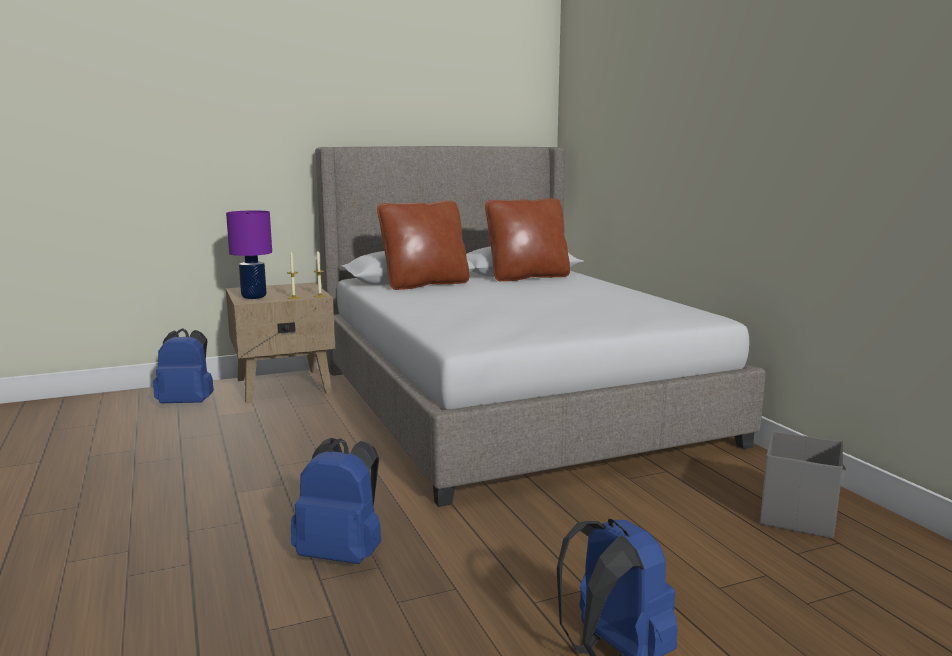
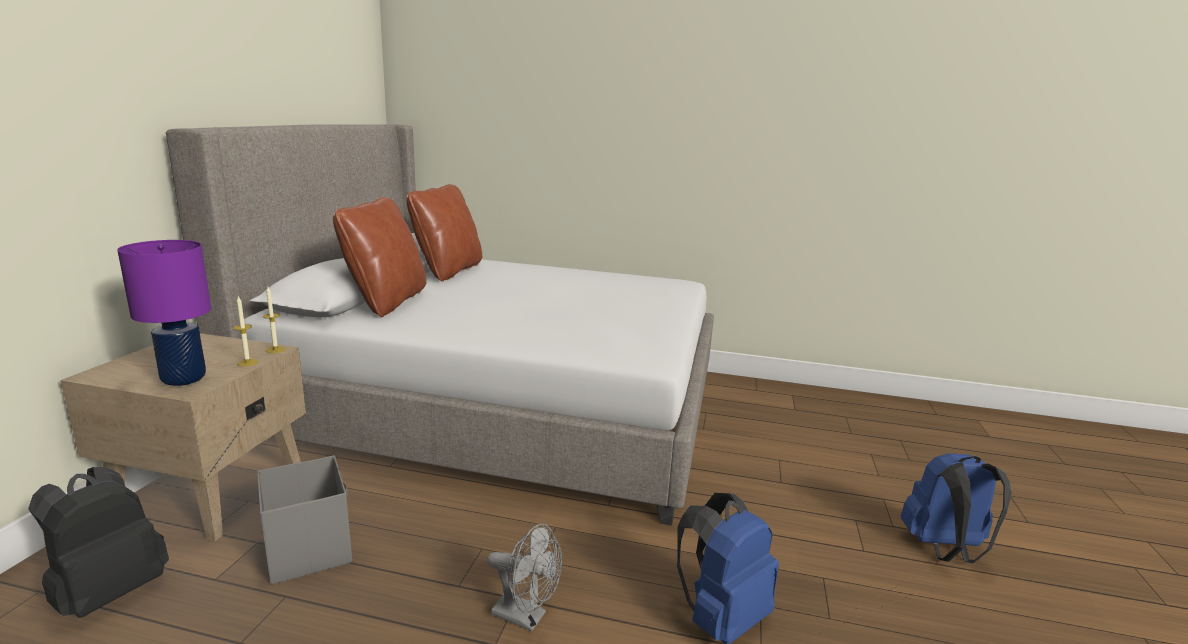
camera: 55 degrees left, 5 degrees up
blue backpack [153,328,214,404] -> black backpack [28,467,169,618]
grey storage box [760,431,846,539] -> grey storage box moved to [257,455,352,585]
none -> grey fan [487,524,562,631]

